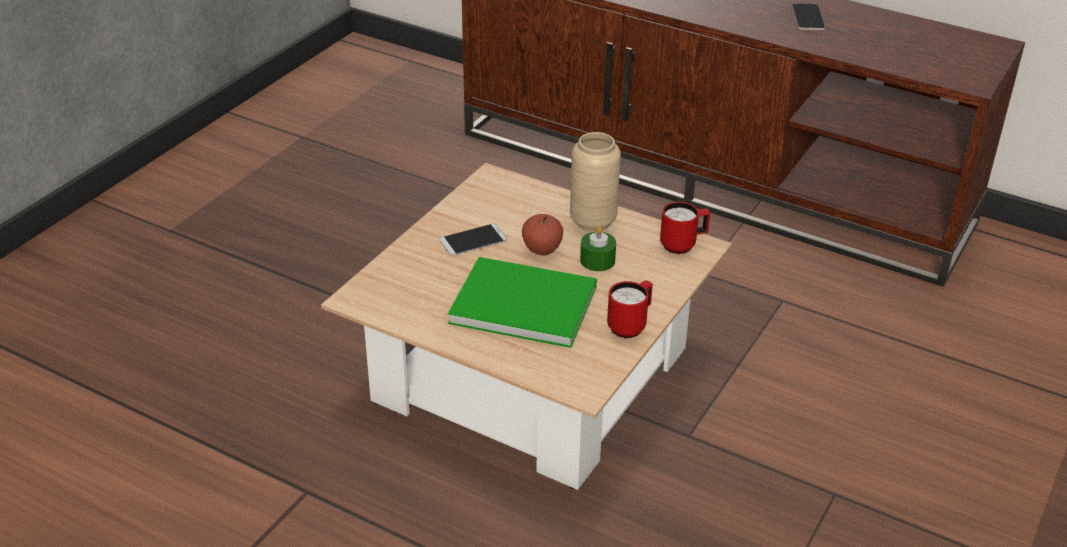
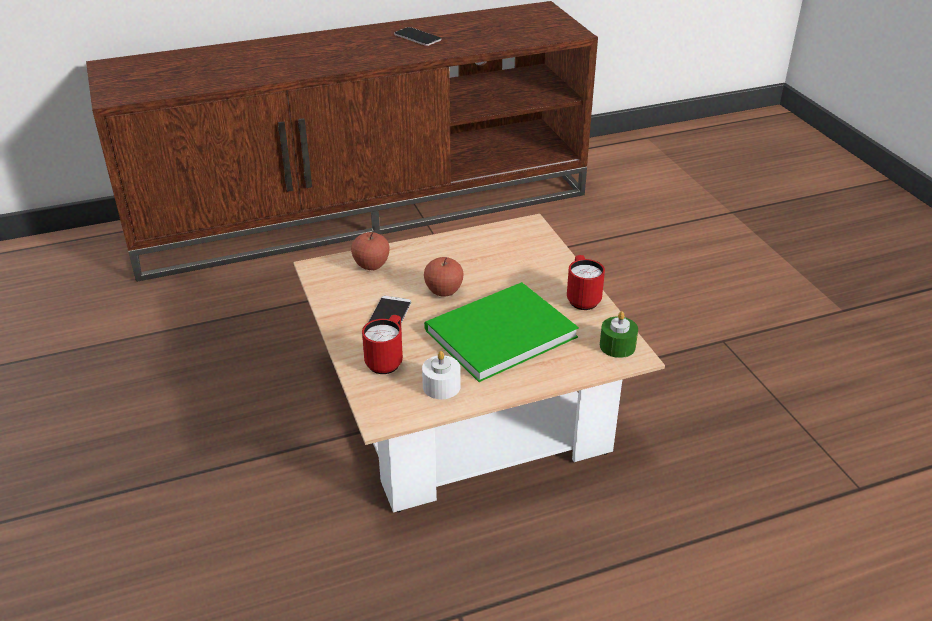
camera: 50 degrees left, 0 degrees up
beige vase [570,132,621,231] -> none
green candle [580,226,616,271] -> green candle moved to [600,311,638,358]
red mug [660,202,710,254] -> red mug moved to [362,315,403,374]
none -> apple [351,232,390,270]
none -> white candle [422,351,461,399]

